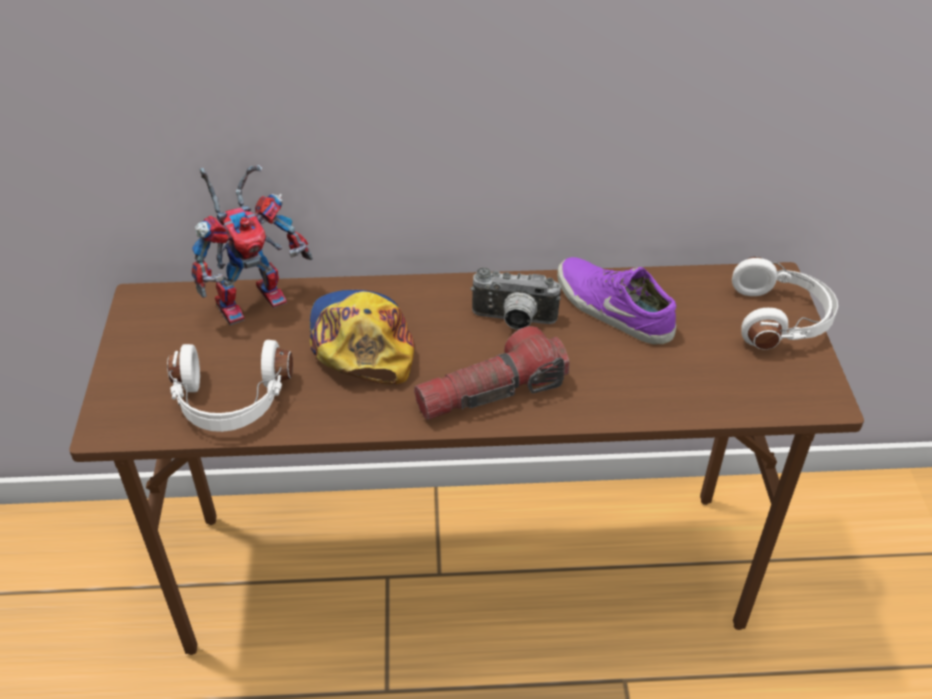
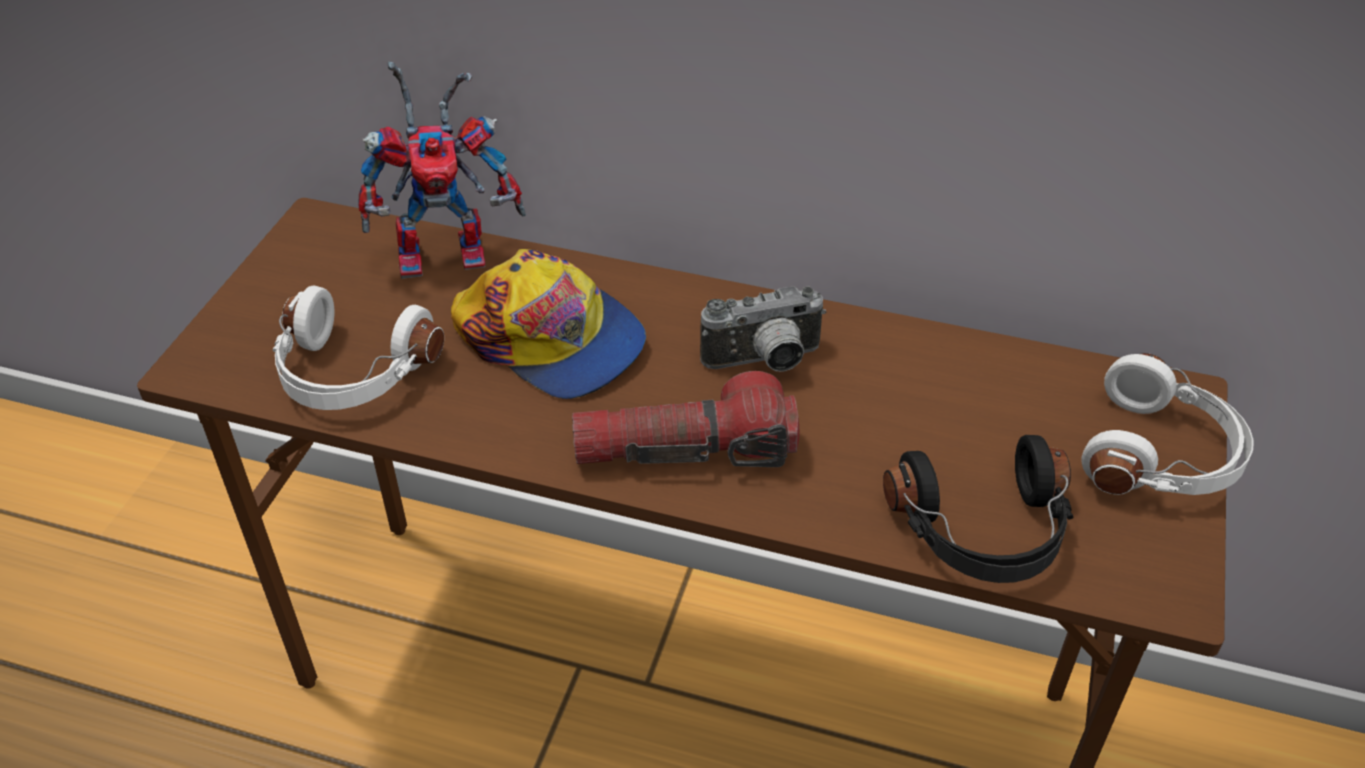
camera: 20 degrees right, 0 degrees up
cap [310,290,414,384] -> cap turned 120 degrees clockwise [451,249,646,399]
camera [471,267,561,330] -> camera turned 45 degrees counterclockwise [700,286,827,372]
purple shoe [557,257,676,344] -> none
none -> black headphones [883,435,1073,583]

